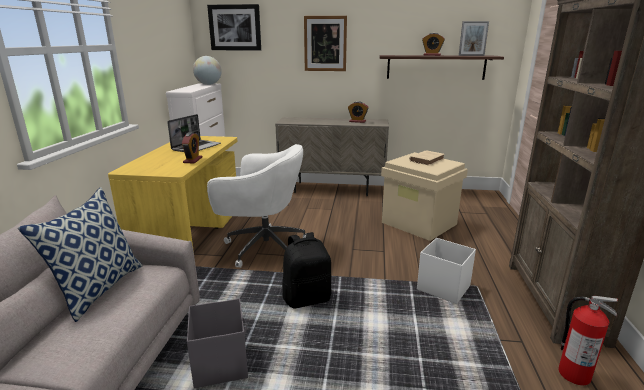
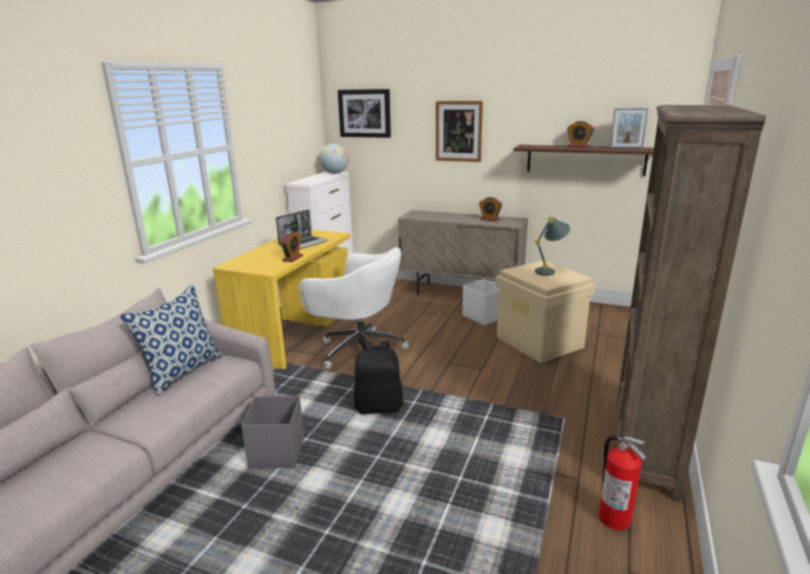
camera: 15 degrees right, 0 degrees up
beige book [409,150,445,166] -> grey table lamp [535,216,570,276]
white storage box [417,238,476,304] -> white storage box moved to [462,279,499,326]

